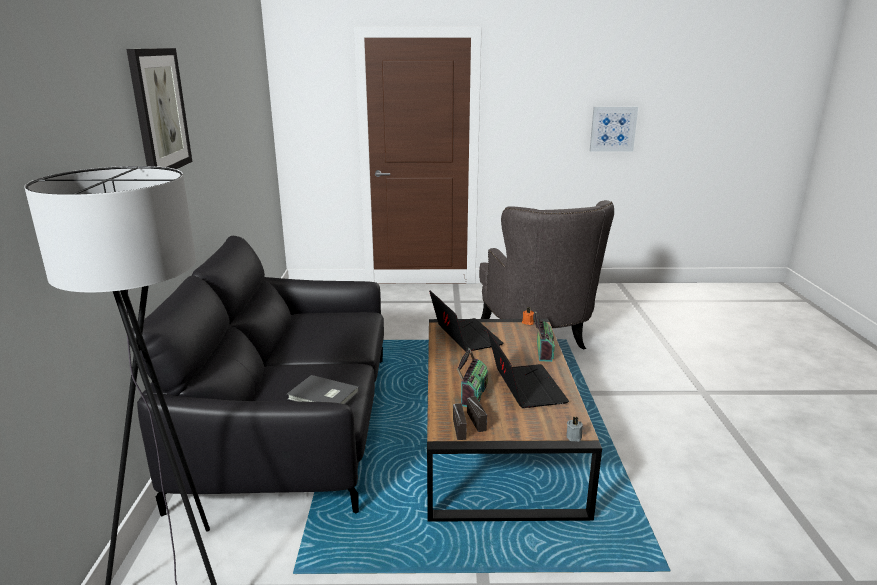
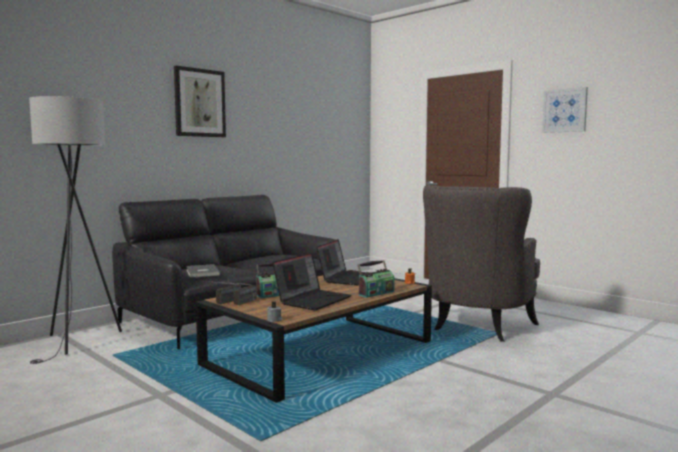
camera: 45 degrees right, 15 degrees down
picture [590,107,638,151] -> picture moved to [542,87,588,133]

